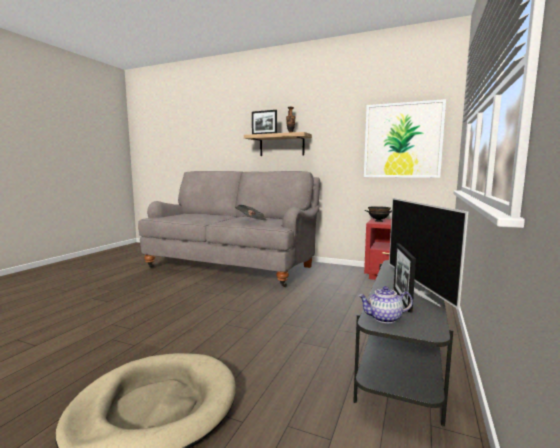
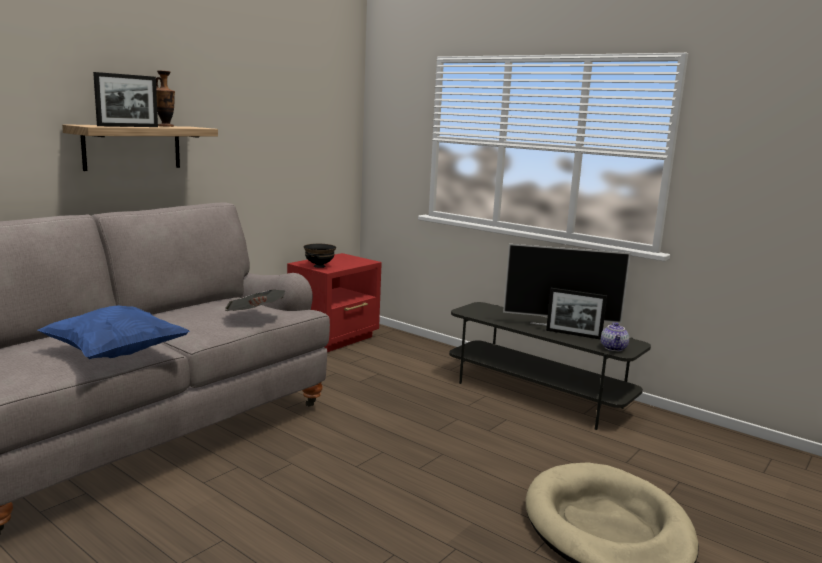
camera: 75 degrees left, 5 degrees up
picture [364,99,446,178] -> none
none -> blue pillow [38,305,190,359]

